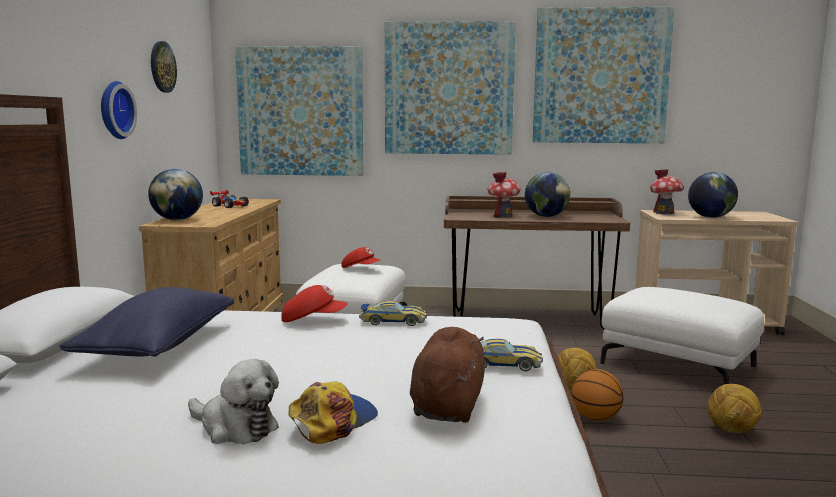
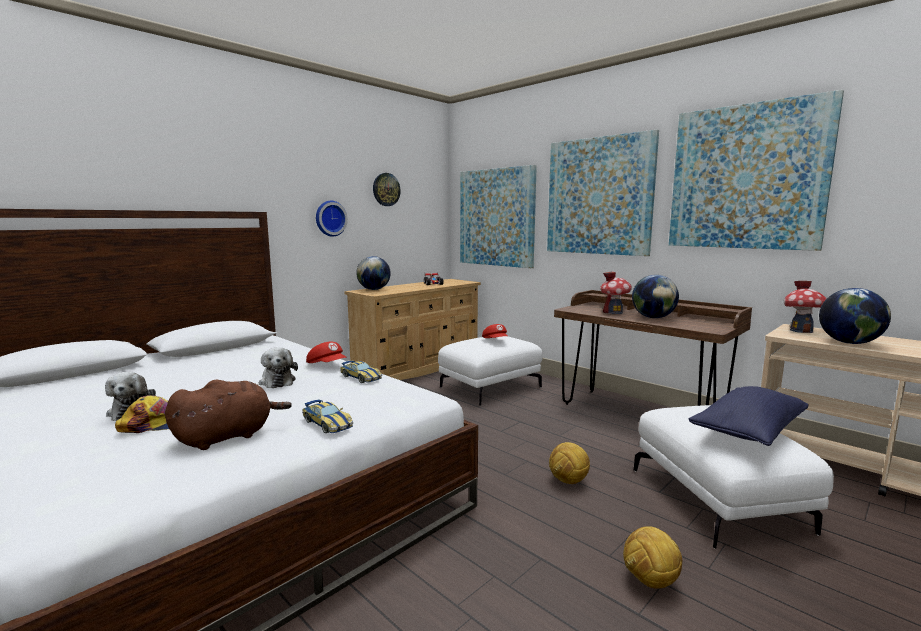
camera: 40 degrees right, 0 degrees up
blue pillow [59,287,234,356] -> blue pillow moved to [689,386,809,446]
basketball [572,369,624,421] -> none
none -> plush toy [259,347,298,388]

